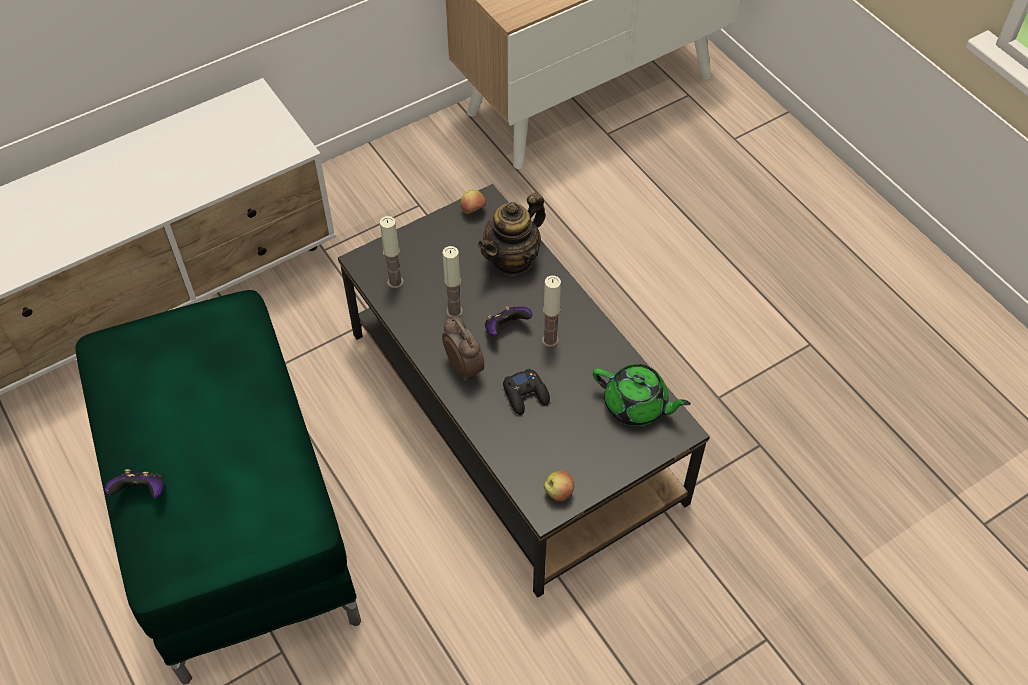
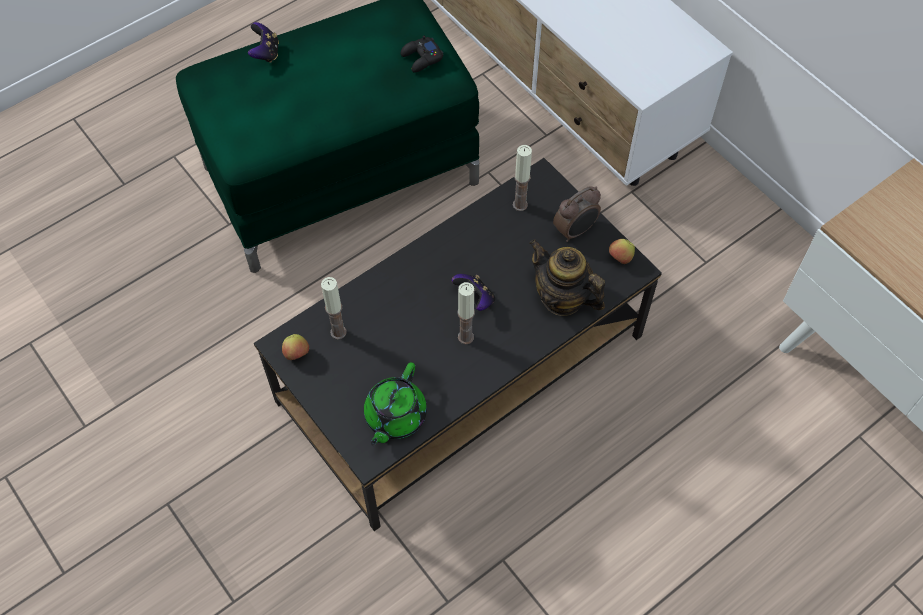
camera: 85 degrees right, 5 degrees up
candle [442,246,463,317] -> candle moved to [321,277,346,339]
alarm clock [442,315,484,381] -> alarm clock moved to [553,186,601,242]
black game controller [503,368,550,415] -> black game controller moved to [401,36,444,73]

